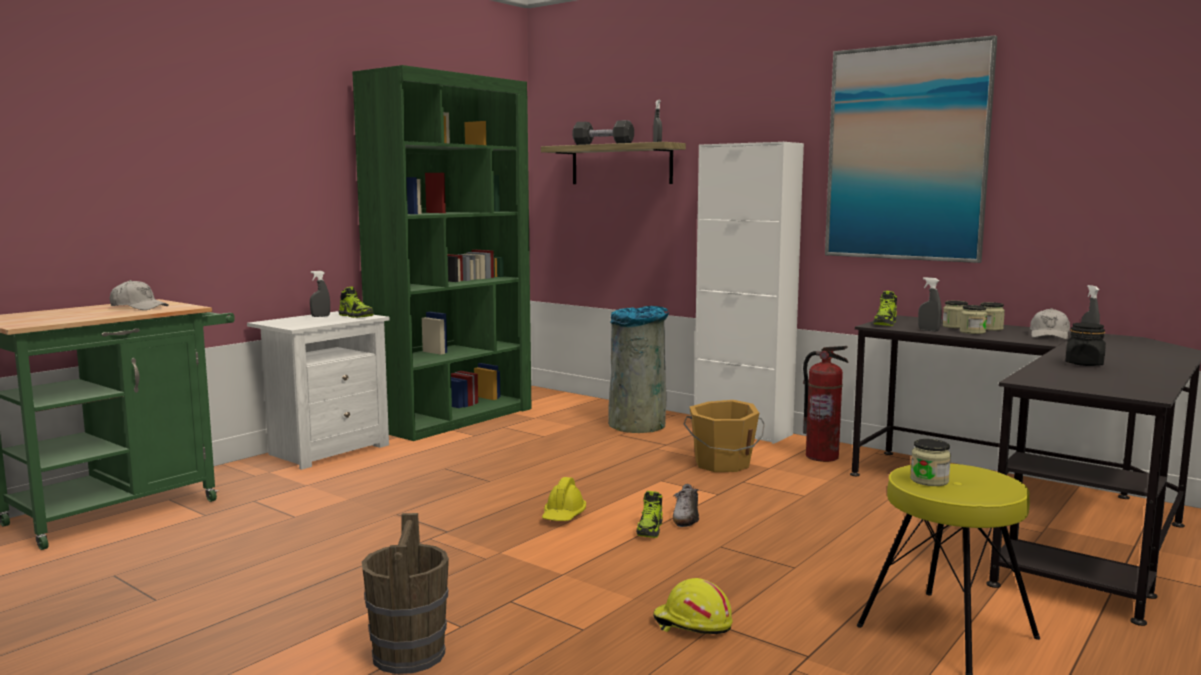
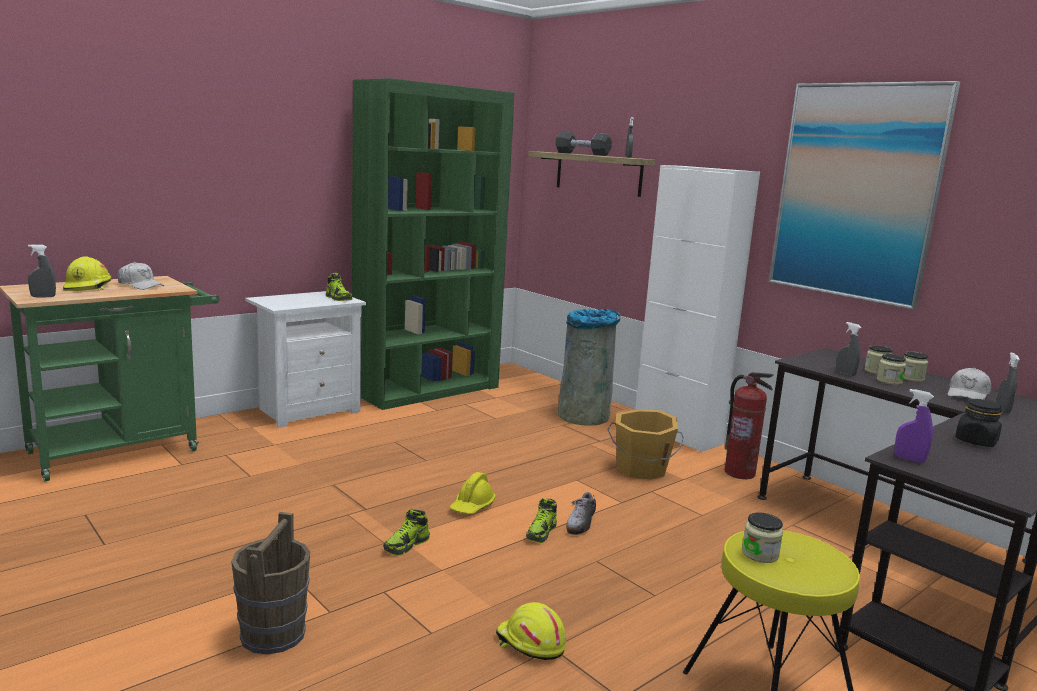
camera: 10 degrees right, 5 degrees up
grey spray bottle [310,271,330,317] -> grey spray bottle moved to [28,244,56,298]
shoe [873,291,897,326] -> shoe moved to [383,508,430,555]
none -> yellow hard hat [63,256,111,291]
none -> purple spray bottle [894,389,934,463]

